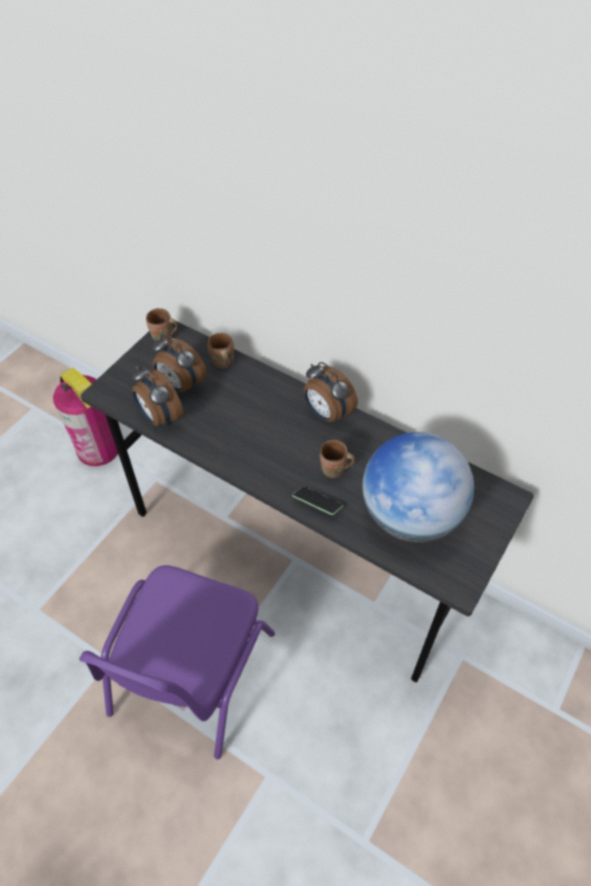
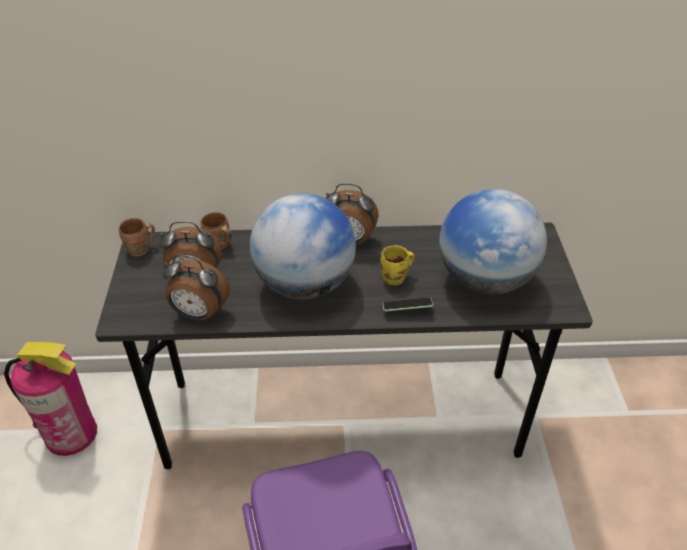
camera: 35 degrees left, 10 degrees down
brown mug [320,440,355,478] -> yellow mug [380,245,415,285]
none -> globe [250,193,356,299]

